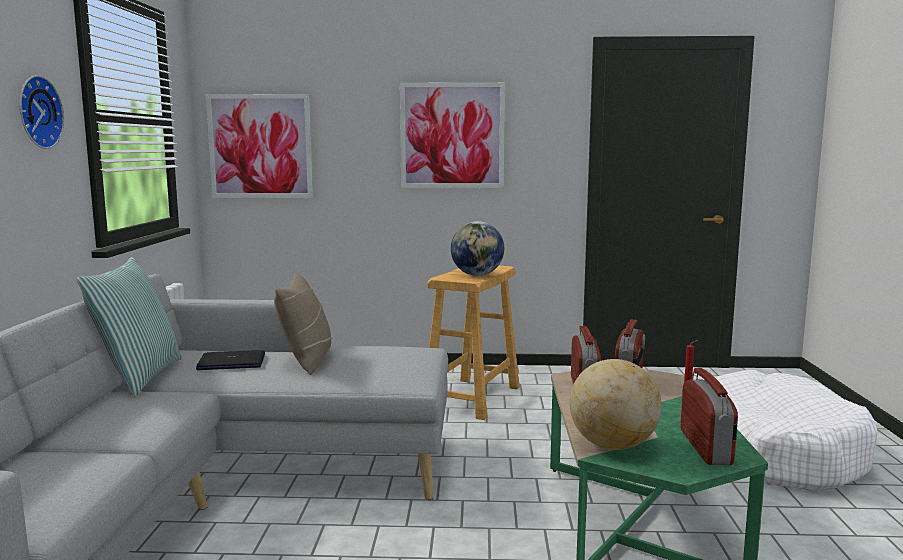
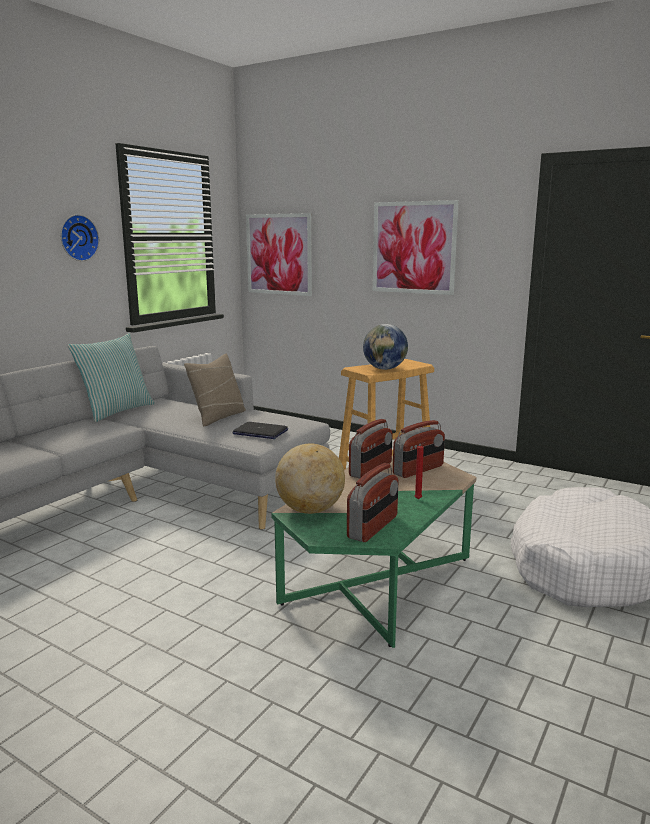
camera: 30 degrees right, 5 degrees up
laptop [196,350,265,370] -> laptop moved to [232,422,288,439]

